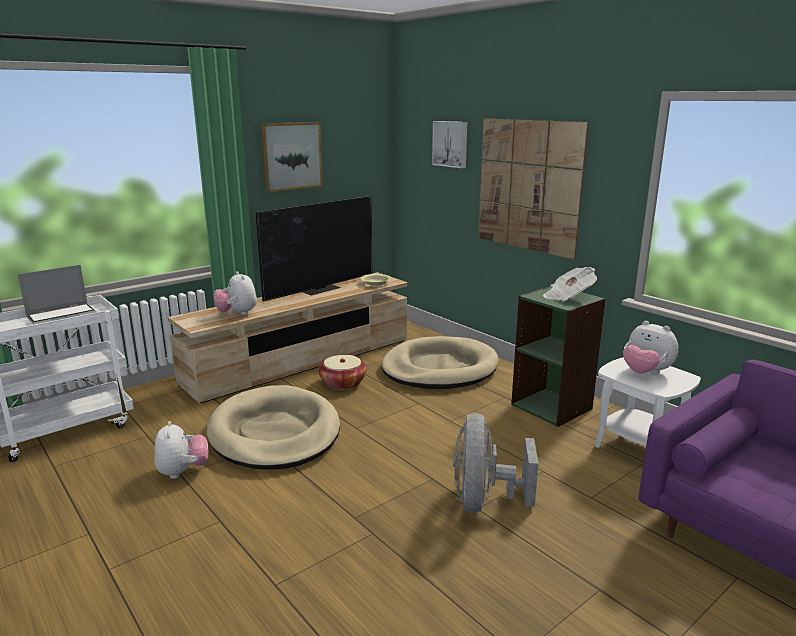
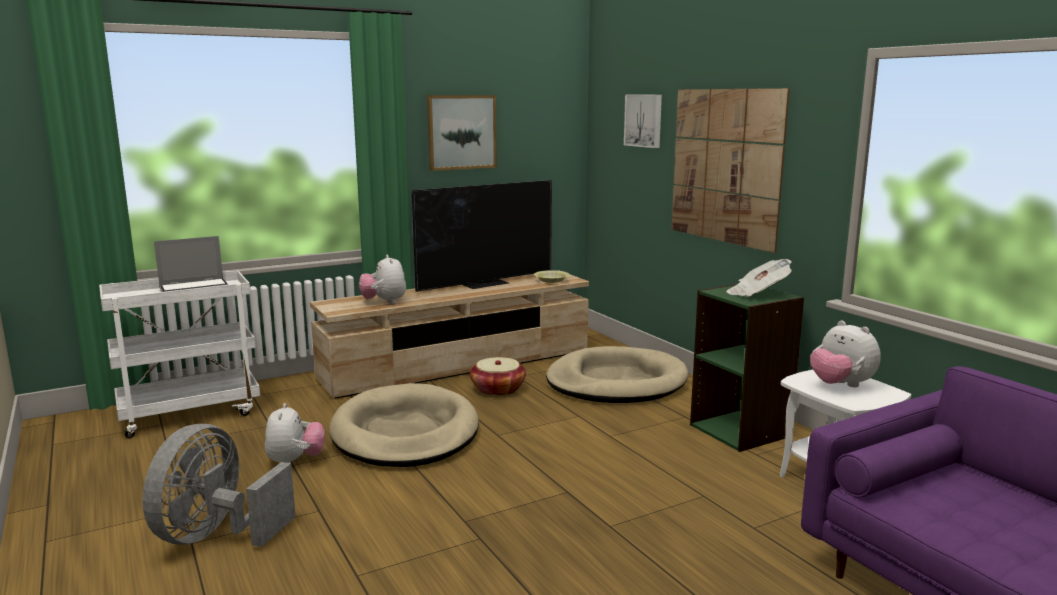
camera: 10 degrees right, 5 degrees down
grey fan [453,413,538,513] -> grey fan moved to [142,424,296,547]

